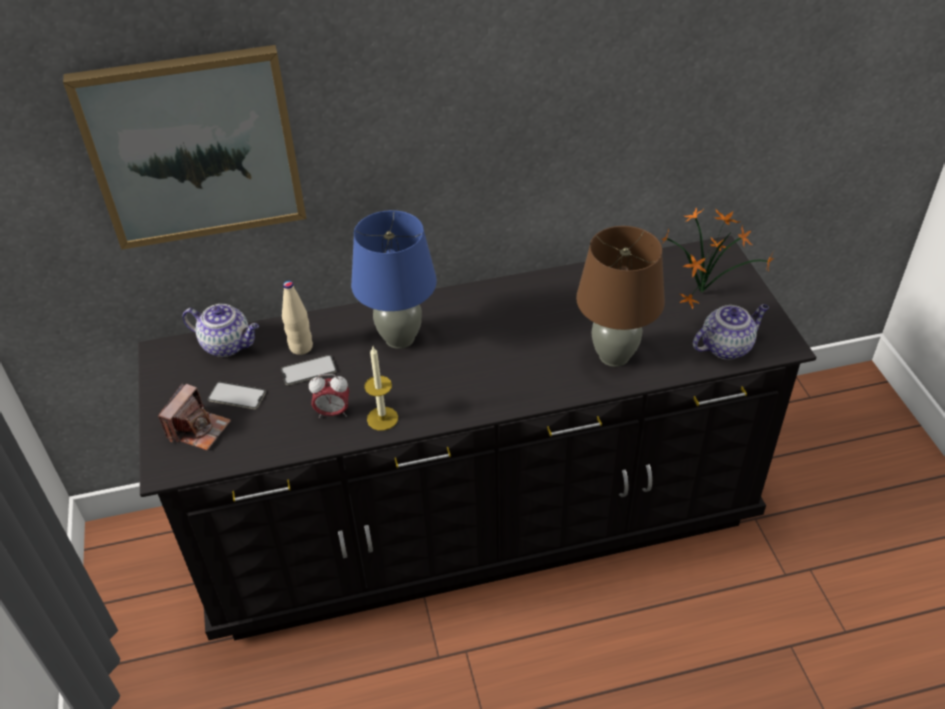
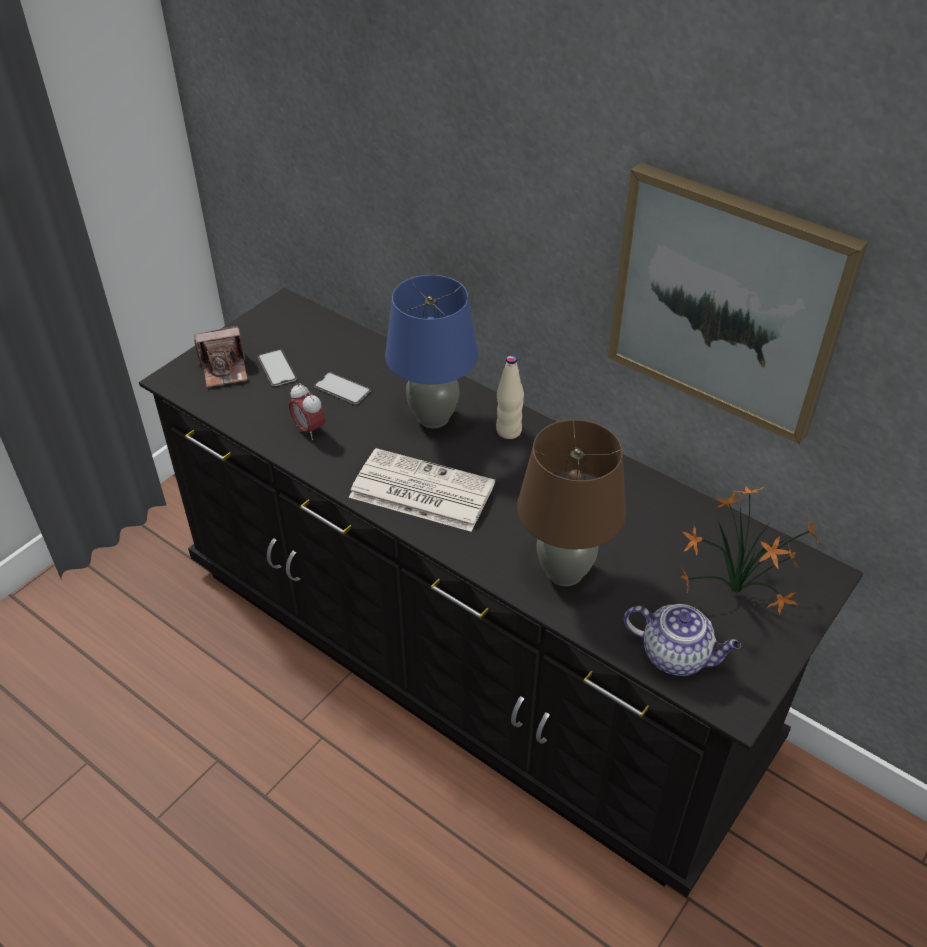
camera: 50 degrees right, 0 degrees up
picture [63,45,307,250] -> picture moved to [608,162,868,444]
teapot [183,304,259,357] -> none
beige bottle [282,281,313,355] -> beige bottle moved to [496,355,524,439]
candle [364,347,398,431] -> none
none -> newspaper [349,448,495,532]

